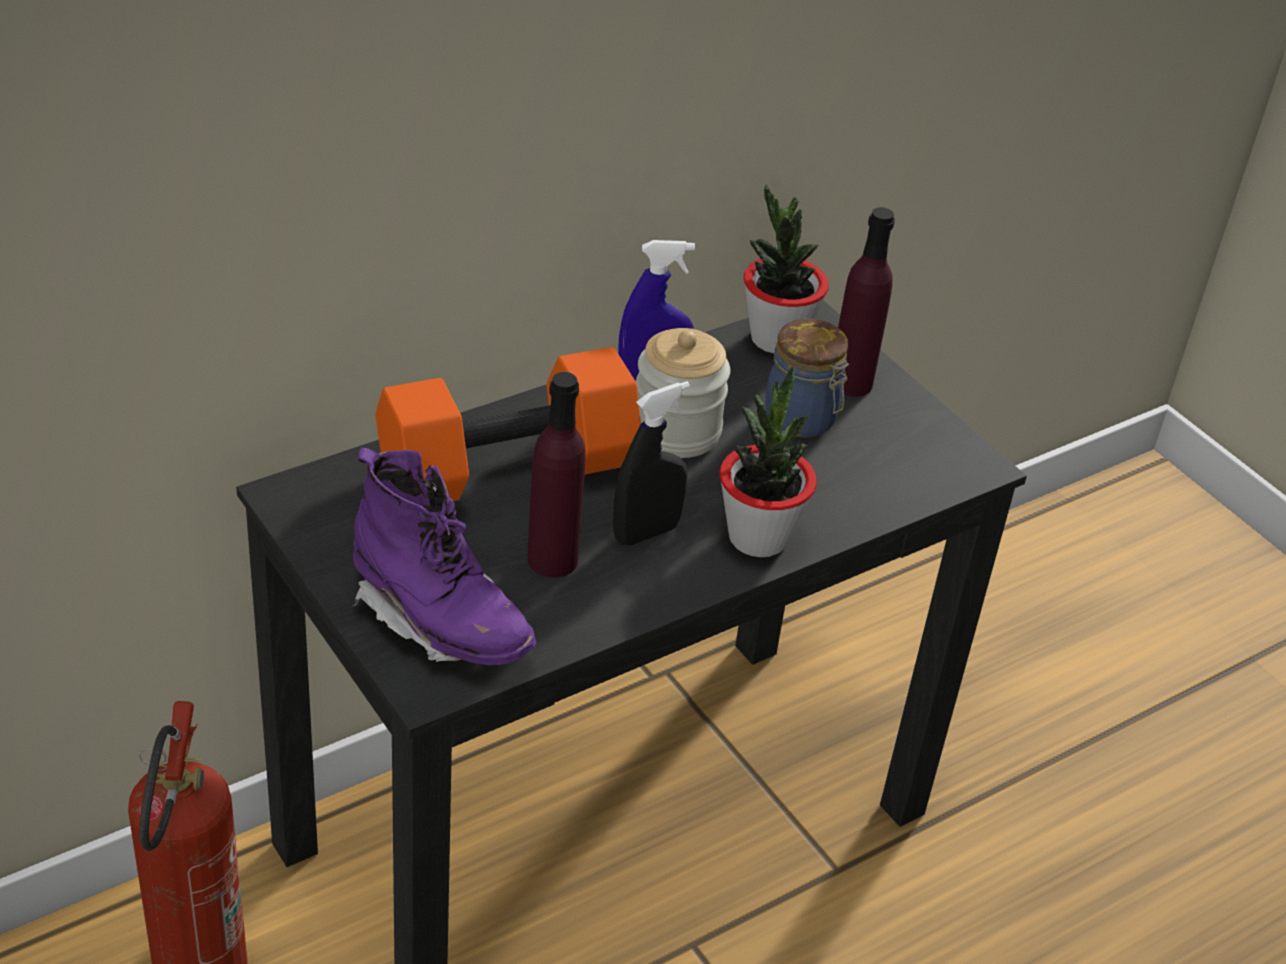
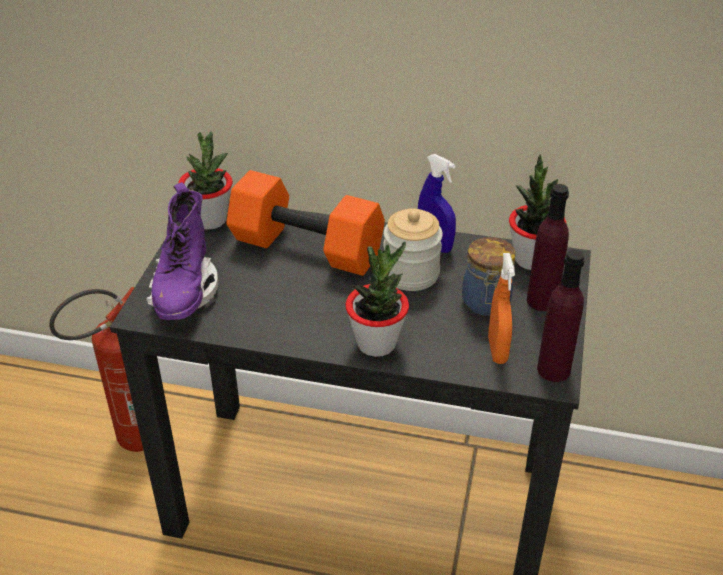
camera: 50 degrees right, 0 degrees up
purple bottle [527,372,586,577] -> purple bottle moved to [537,250,585,382]
black spray bottle [613,381,690,545] -> none
none -> potted plant [178,131,233,230]
none -> orange spray bottle [488,253,515,364]

